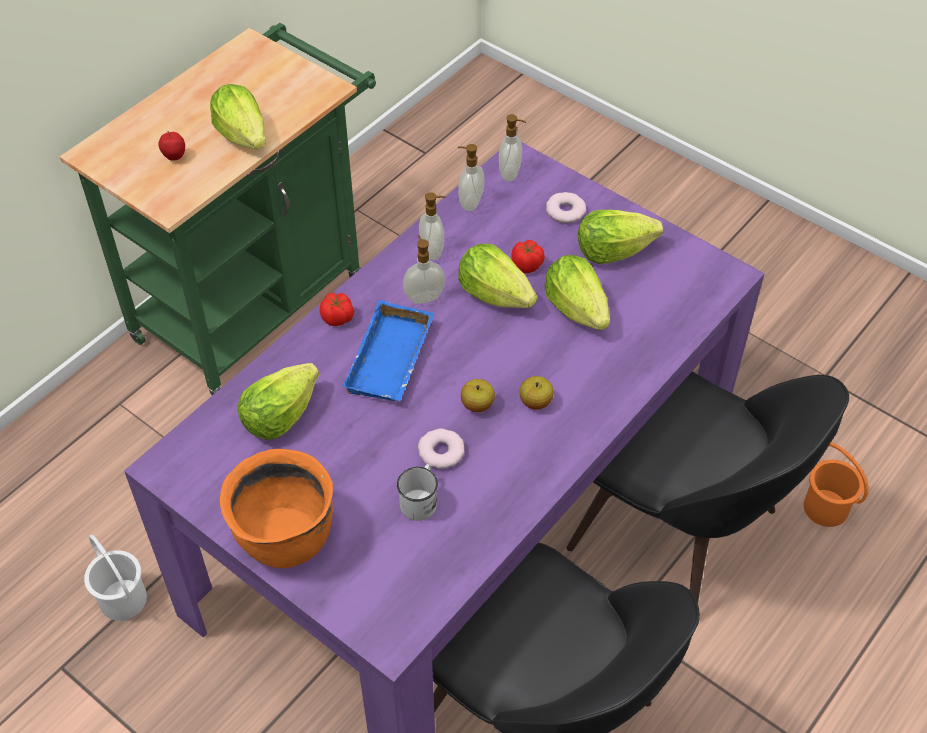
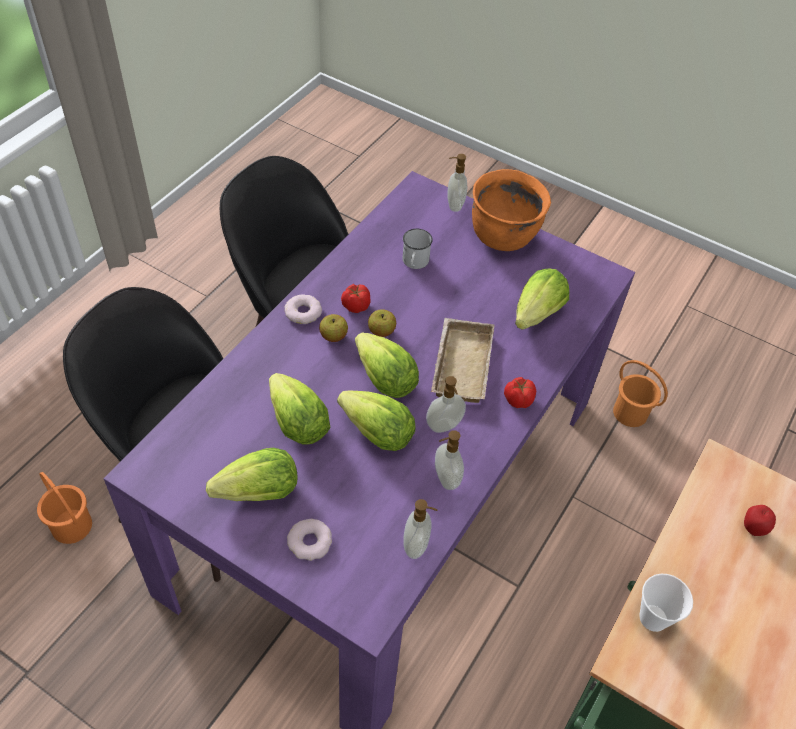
camera: 170 degrees right, 0 degrees up
white bucket [84,535,147,621] -> orange bucket [613,360,668,427]
lettuce [210,84,265,149] -> lettuce moved to [355,332,419,398]
blue tray [342,300,434,401] -> beige tray [431,318,495,403]
donut [418,428,464,469] -> donut moved to [285,294,322,324]
soap dispenser [499,114,526,181] -> soap dispenser moved to [447,154,467,212]
tomato [511,240,545,273] -> tomato moved to [341,284,371,313]
none -> cup [639,574,693,632]

